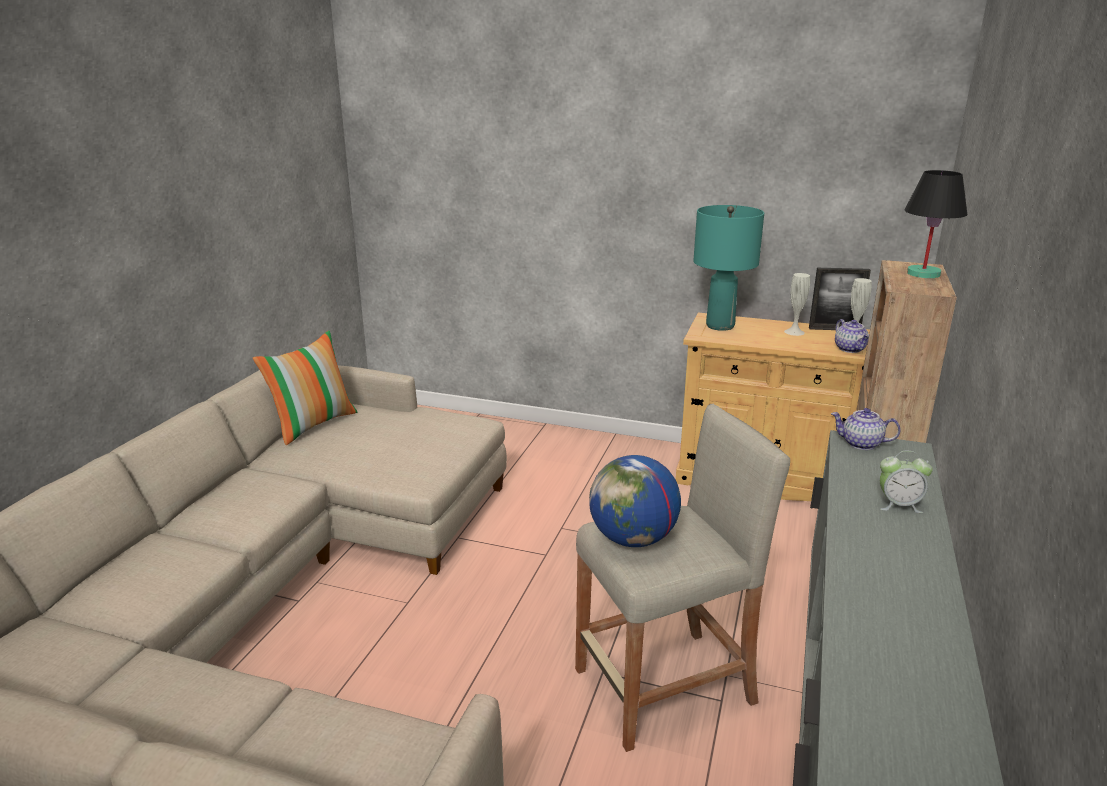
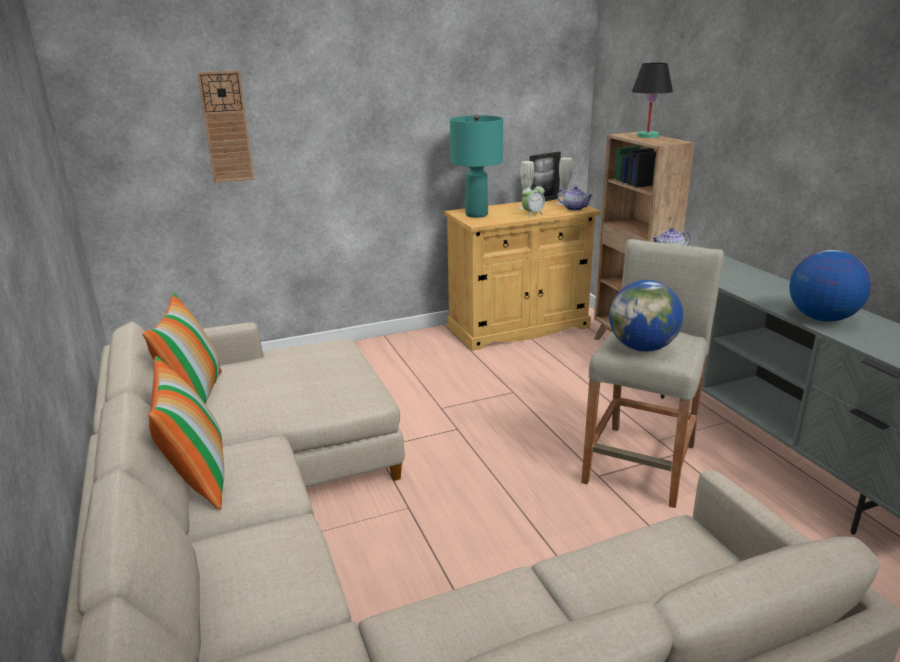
camera: 40 degrees left, 0 degrees up
alarm clock [880,451,933,513] -> alarm clock moved to [522,184,545,217]
none -> pillow [149,356,224,510]
none -> wall clock [197,70,254,183]
none -> globe [790,250,871,322]

